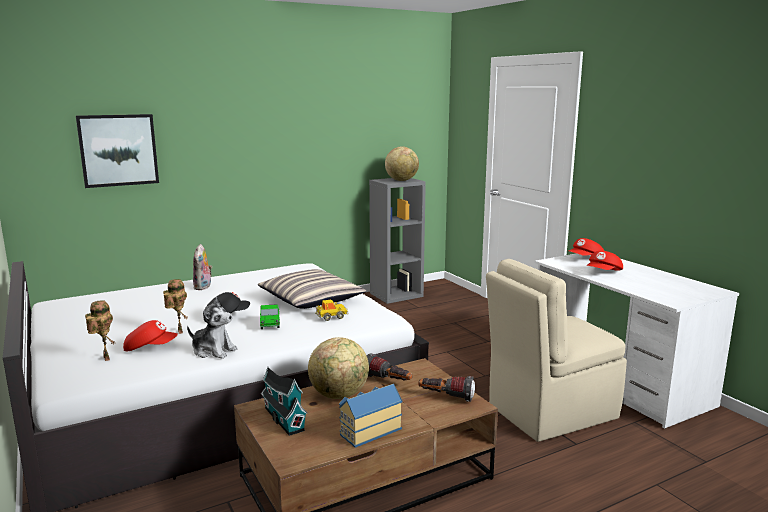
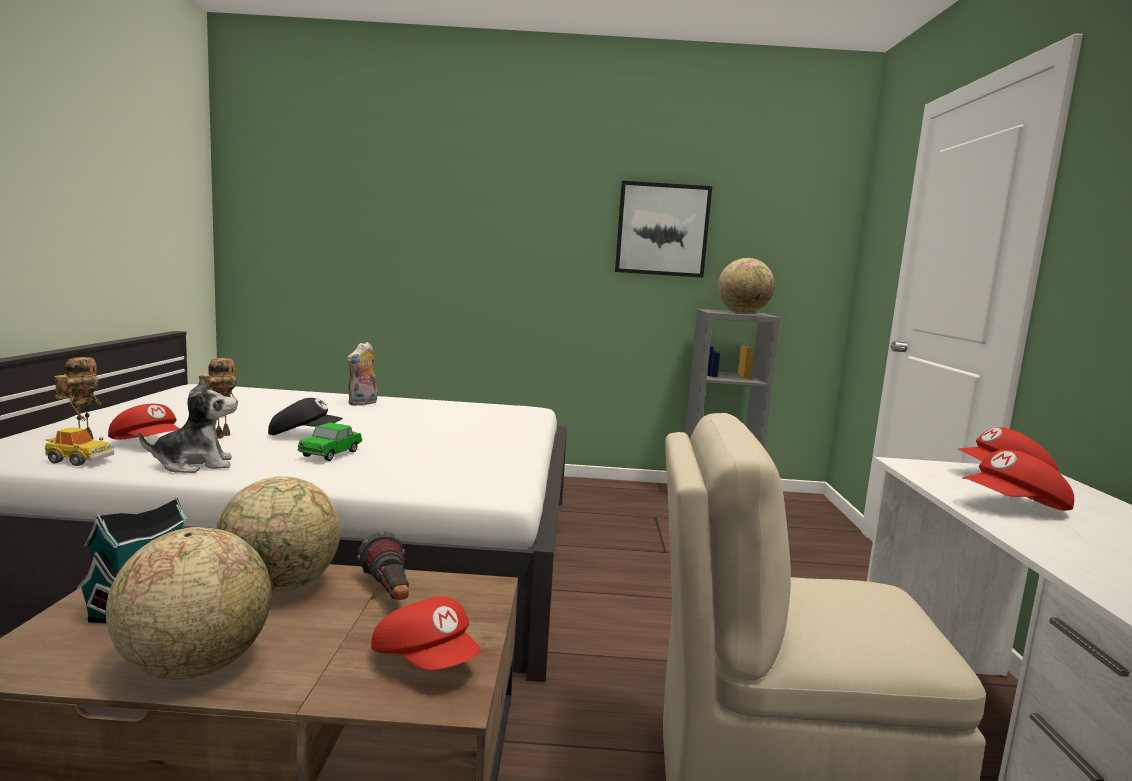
camera: 30 degrees right, 5 degrees down
picture [76,114,159,188] -> picture moved to [615,181,712,278]
plush toy [187,296,238,359] -> plush toy turned 75 degrees counterclockwise [138,375,238,473]
pillow [258,269,367,309] -> none
toy car [315,300,349,321] -> toy car moved to [45,427,114,466]
toy house [339,384,402,448] -> globe [106,527,272,680]
flashlight [418,376,475,402] -> red cap [371,596,481,671]

